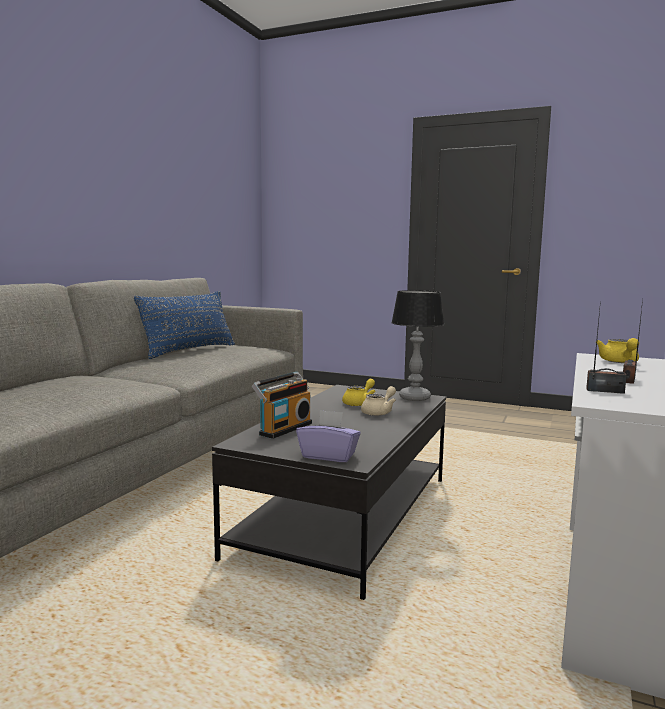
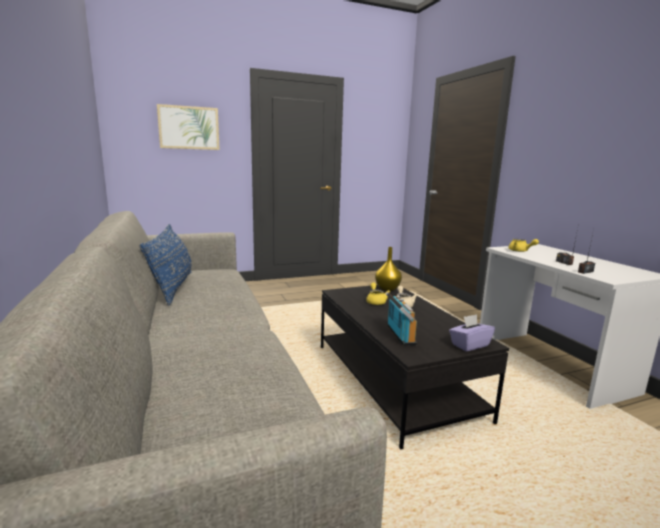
camera: 45 degrees left, 5 degrees up
table lamp [391,290,444,401] -> yellow vase [375,247,402,291]
none -> picture [157,104,220,150]

